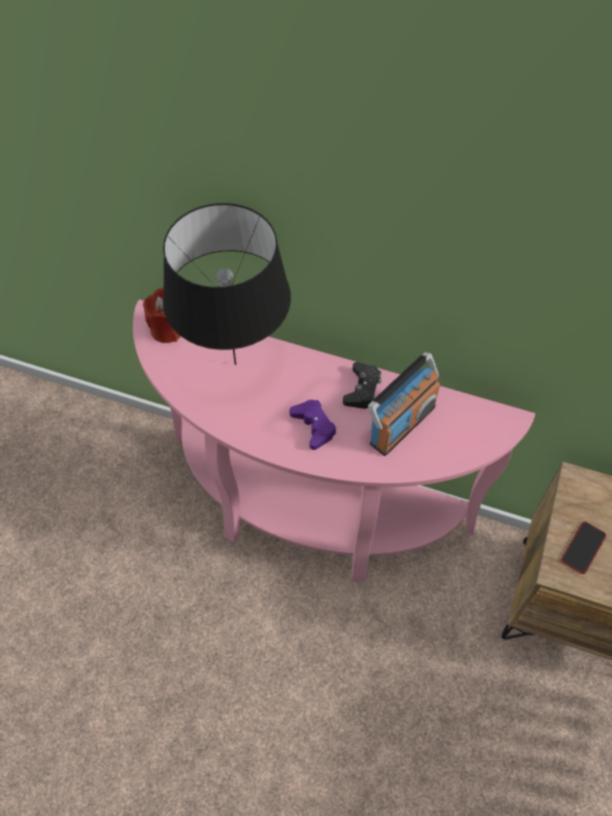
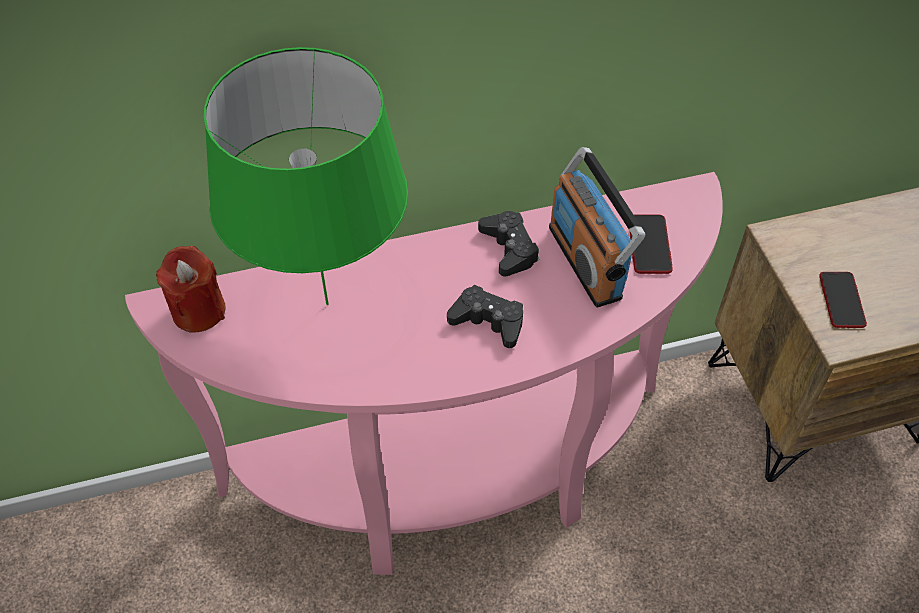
camera: 35 degrees left, 5 degrees down
black table lamp [163,203,291,365] -> green table lamp [204,47,408,305]
purple game controller [290,400,336,450] -> black game controller [447,285,523,348]
radio [368,352,440,456] -> radio turned 150 degrees clockwise [549,147,645,307]
none -> phone [630,214,673,274]

